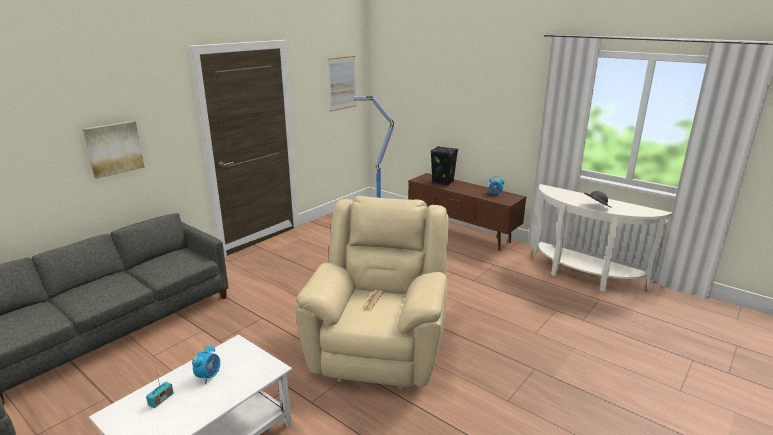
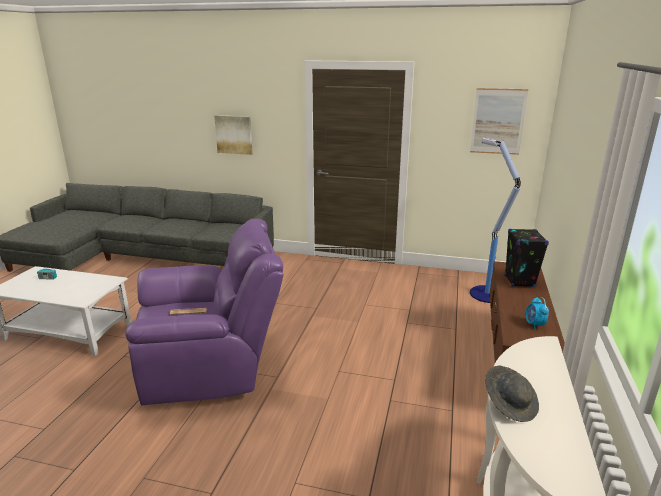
camera: 65 degrees right, 0 degrees up
alarm clock [192,344,220,384] -> none
beige armchair [295,196,449,390] -> purple armchair [125,219,284,405]

